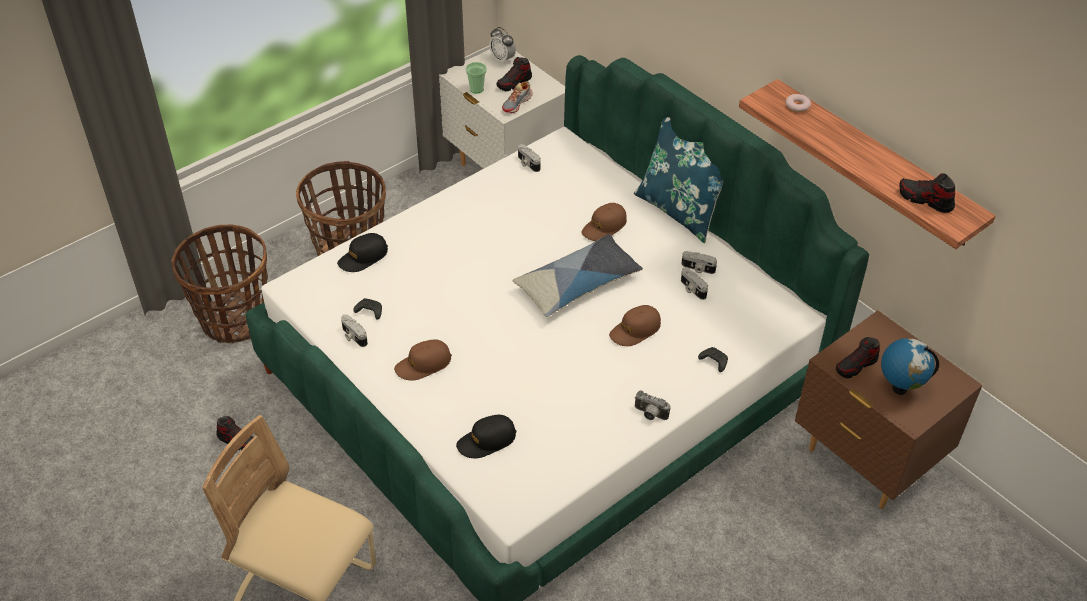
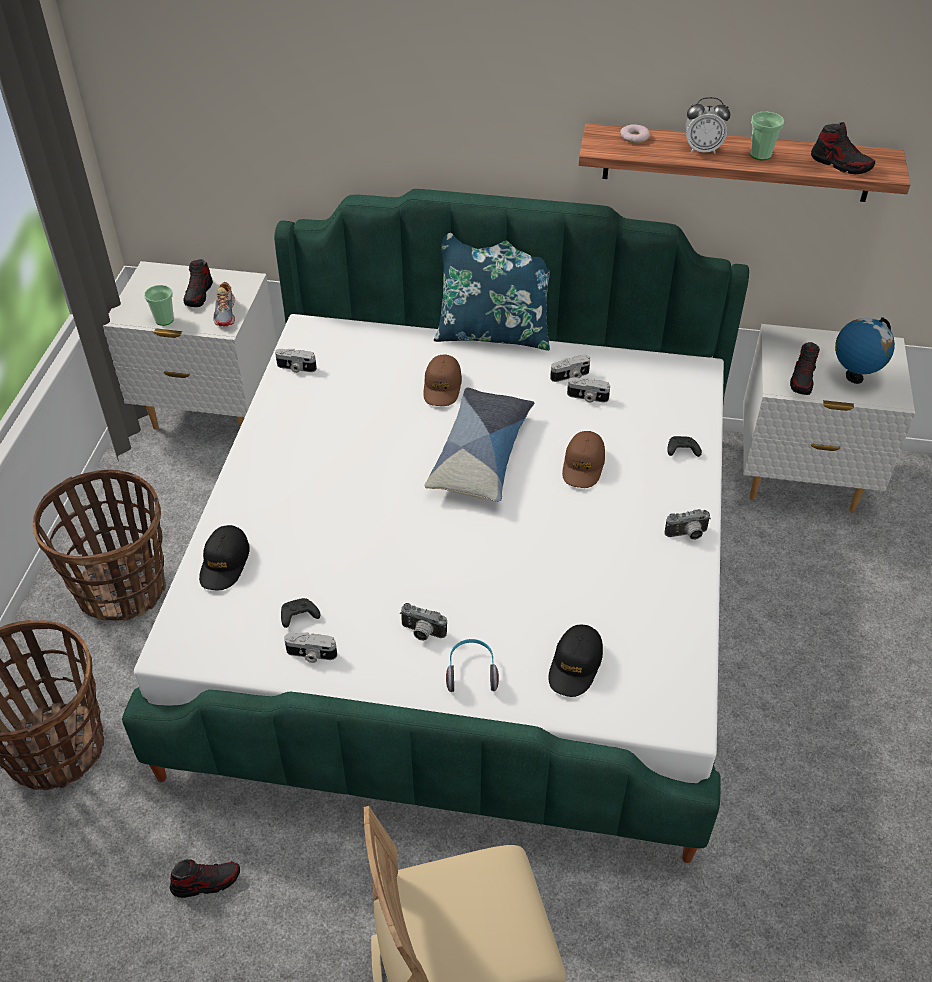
camera: 40 degrees left, 0 degrees up
brown cap [394,339,452,381] -> camera [400,603,447,641]
alarm clock [489,27,516,64] -> alarm clock moved to [685,97,730,154]
brown nightstand [795,310,982,509] -> white nightstand [743,324,915,512]
shoe [899,173,955,213] -> shoe turned 135 degrees counterclockwise [811,122,875,174]
none -> headphones [446,639,499,692]
none -> cup [750,112,784,160]

